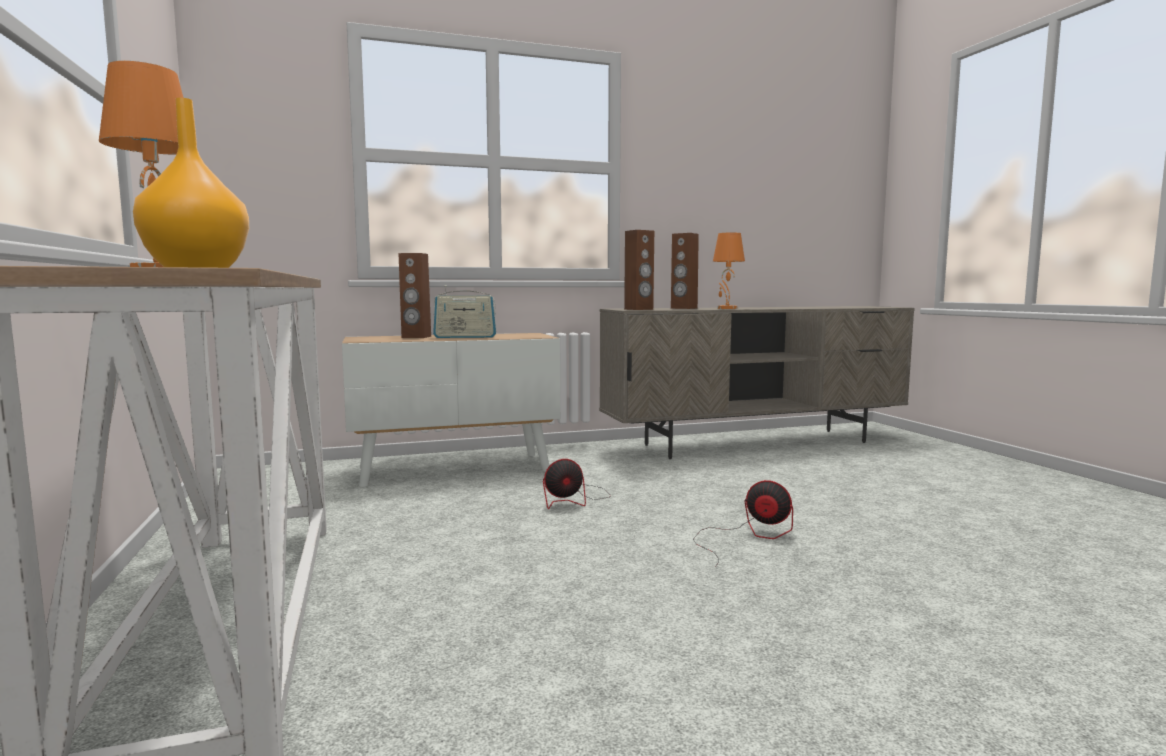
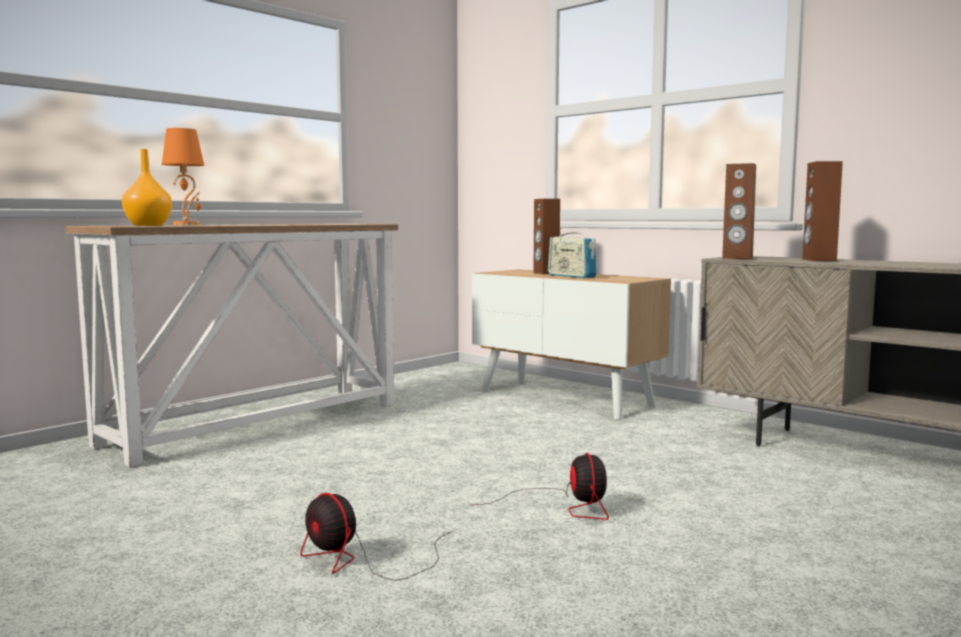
camera: 60 degrees right, 0 degrees up
fan [543,459,611,509] -> fan moved to [300,493,453,581]
orange table lamp [713,232,745,309] -> none

